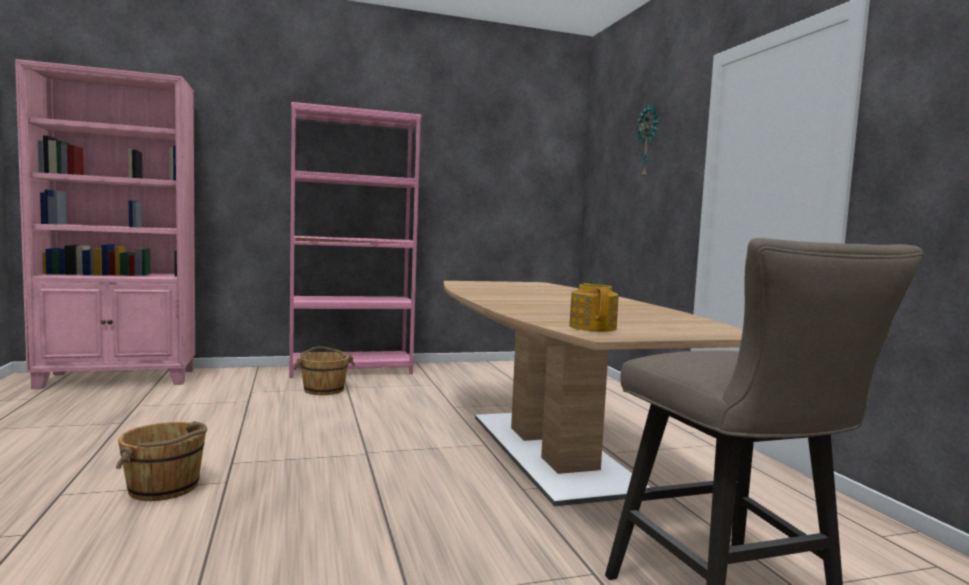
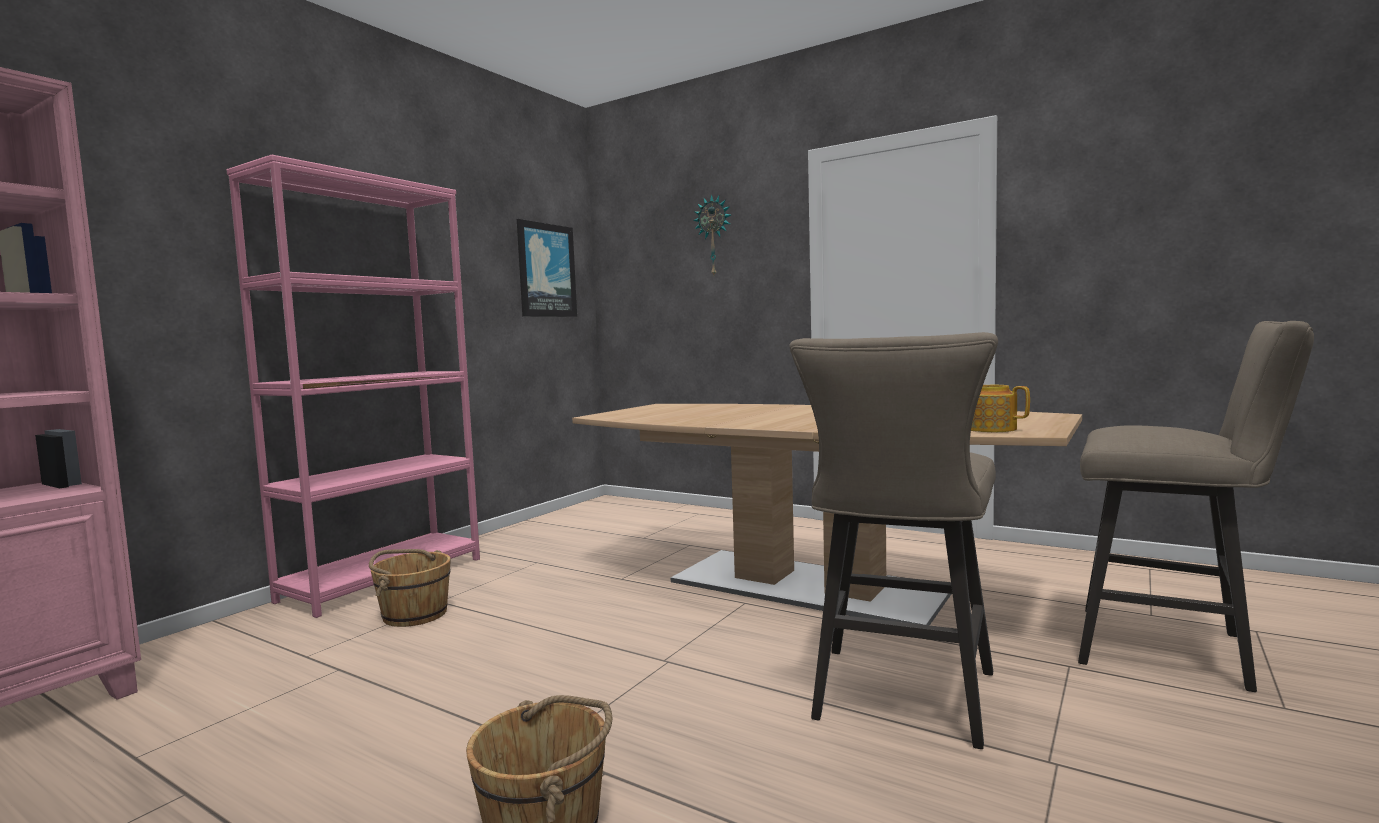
camera: 40 degrees left, 0 degrees up
none -> picture [517,219,577,317]
none -> beige stool [790,332,998,749]

